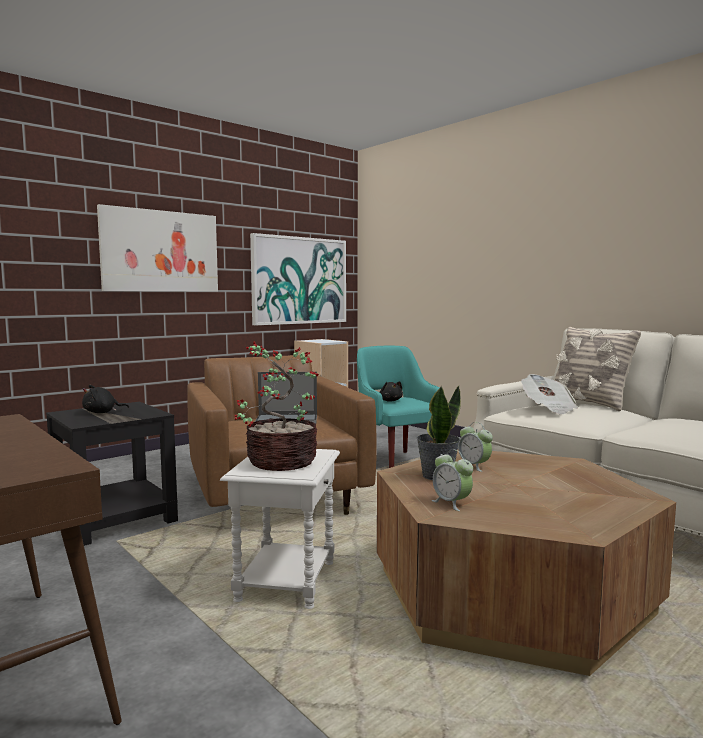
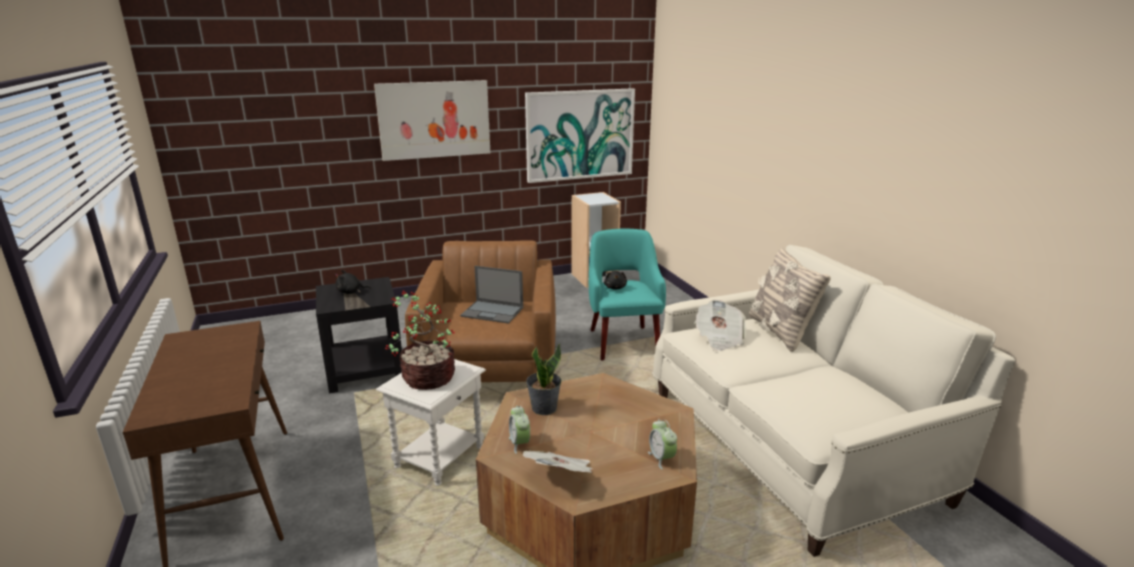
camera: 20 degrees right, 15 degrees up
alarm clock [458,422,493,472] -> alarm clock moved to [648,419,677,470]
none -> newspaper [523,451,593,473]

